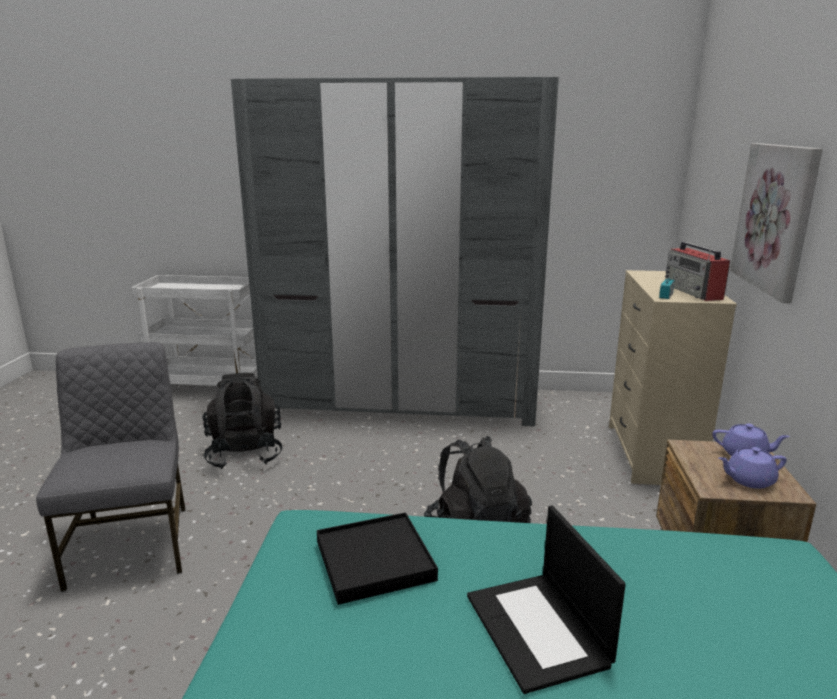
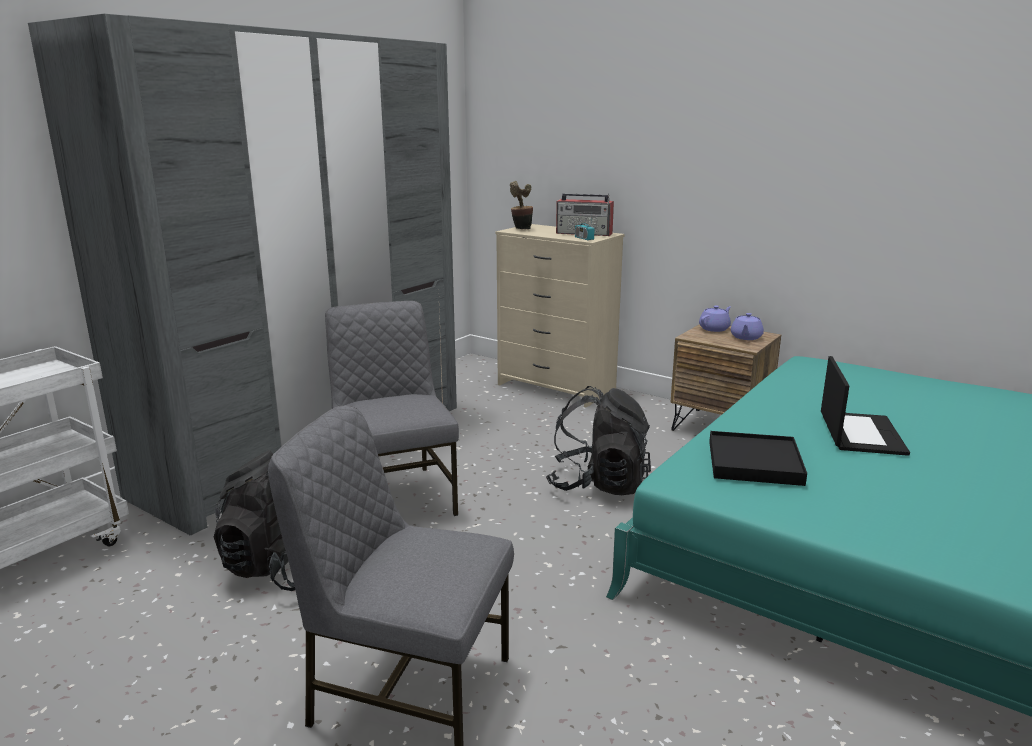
camera: 60 degrees left, 0 degrees up
laptop [467,506,626,694] -> laptop turned 90 degrees counterclockwise [821,356,910,456]
picture [730,143,823,304] -> none
none -> grey chair [325,301,459,516]
none -> potted plant [510,181,533,229]

